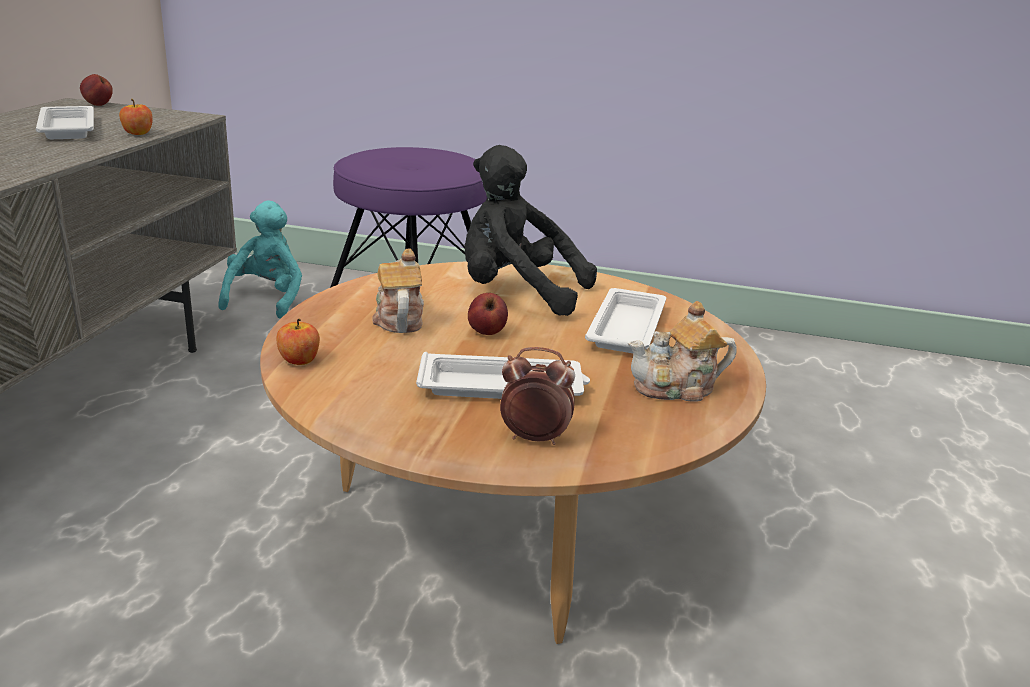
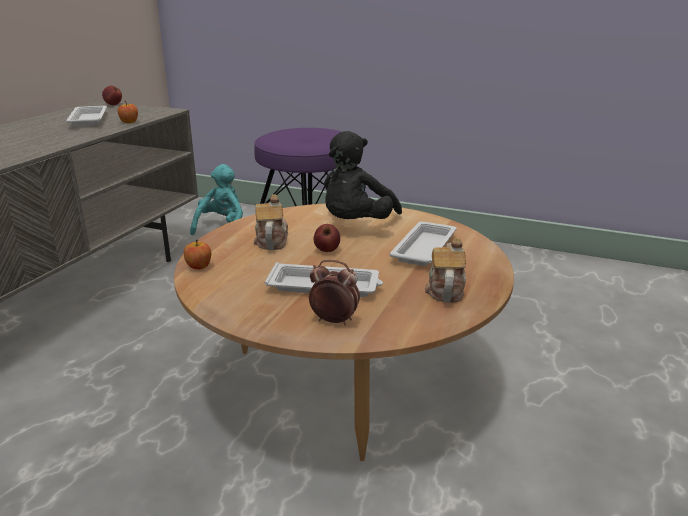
camera: 10 degrees right, 0 degrees up
black plush toy [465,145,597,316] -> black plush toy turned 90 degrees counterclockwise [324,131,402,219]
teapot [628,301,737,402] -> teapot turned 105 degrees clockwise [425,238,466,303]

